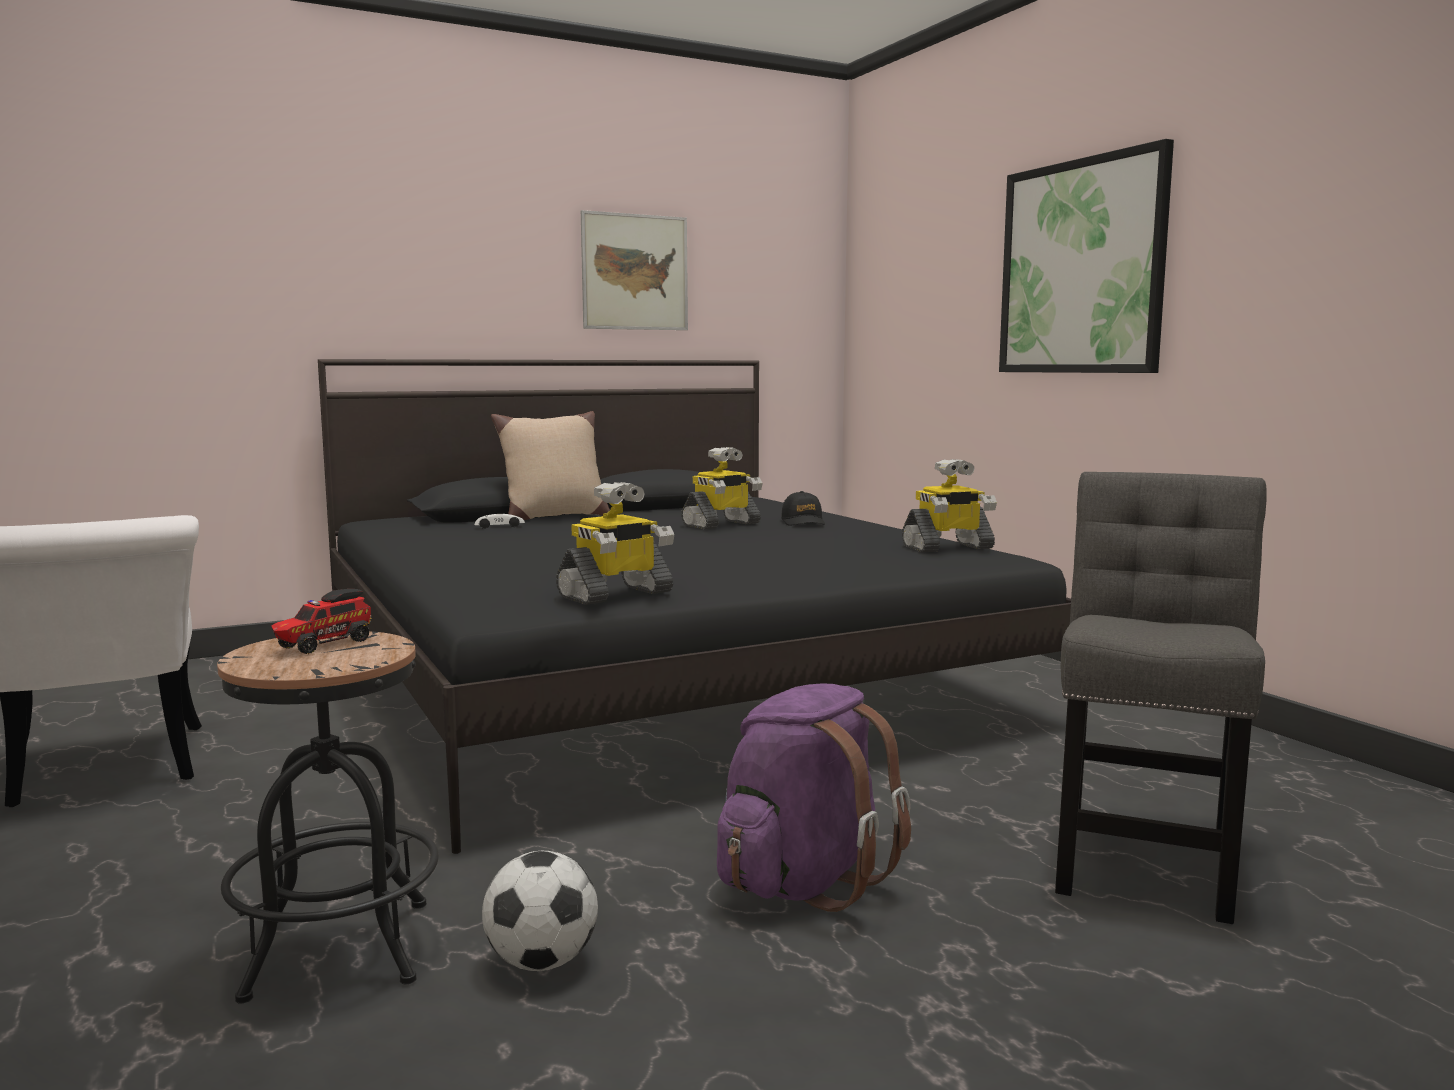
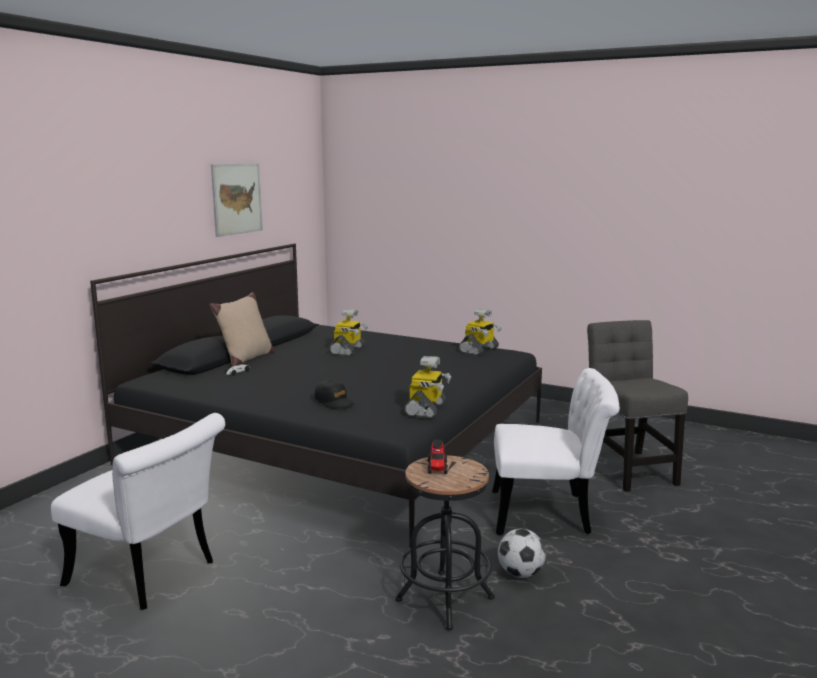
camera: 35 degrees left, 5 degrees up
purple backpack [717,683,911,912] -> white chair [492,368,620,535]
black cap [781,491,825,526] -> black cap moved to [314,380,354,409]
picture [999,139,1174,373] -> none

